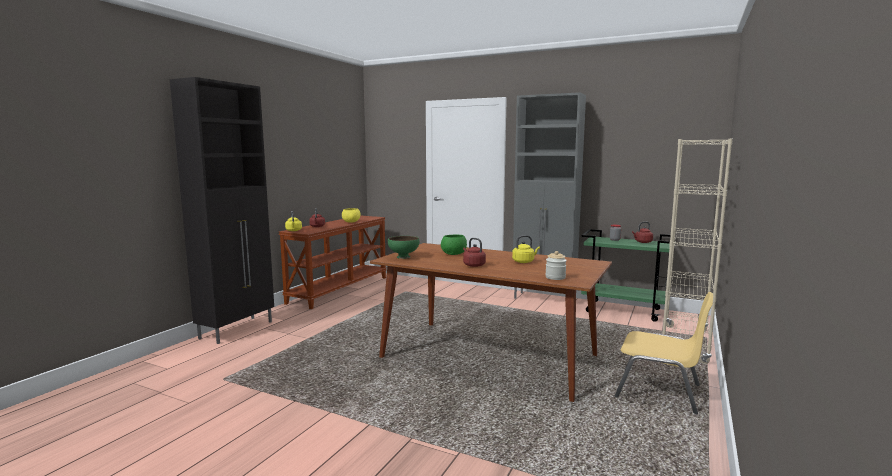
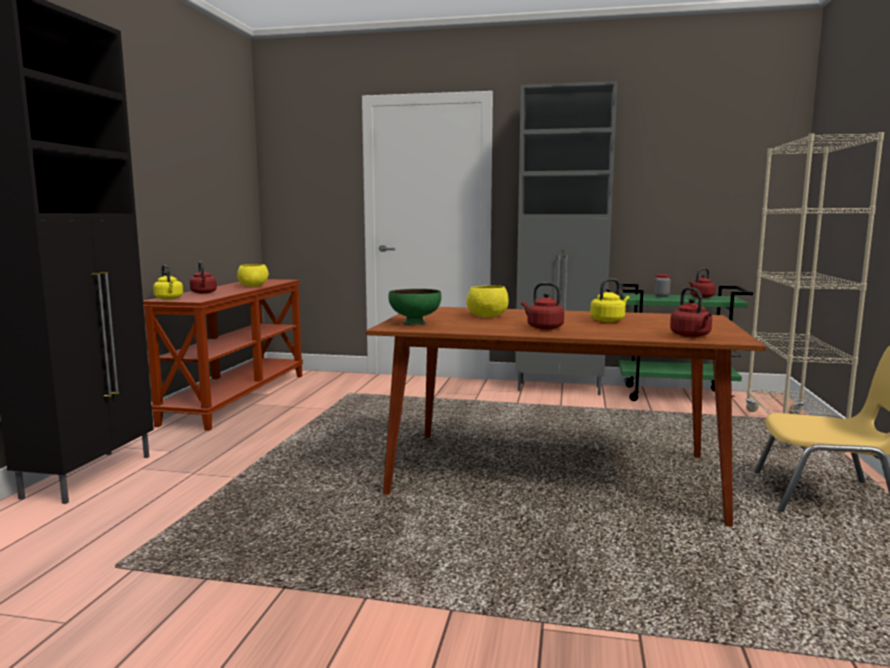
camera: 15 degrees left, 0 degrees up
green bowl [441,235,467,255] -> yellow bowl [466,285,509,317]
jar [545,251,567,280] -> red kettle [670,287,712,337]

